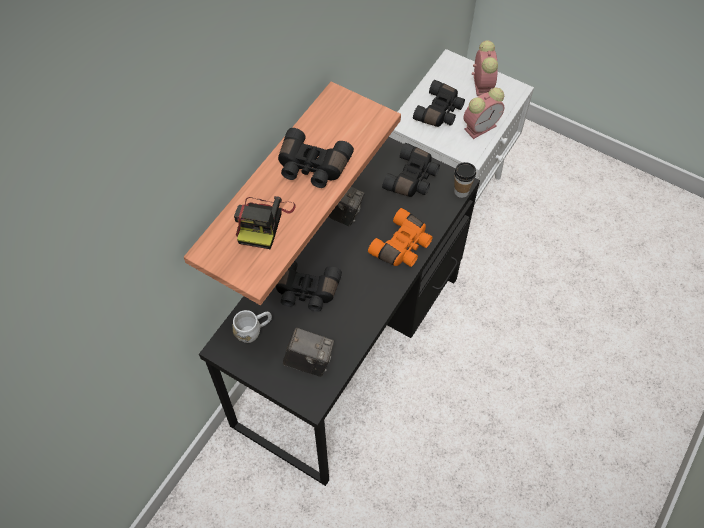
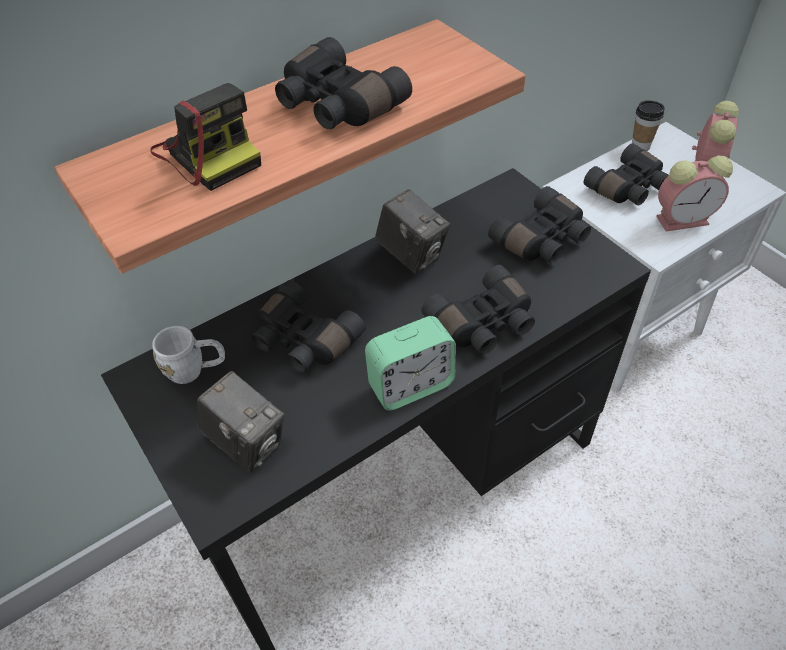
camera: 25 degrees right, 10 degrees down
camera [234,196,296,249] -> camera turned 75 degrees counterclockwise [150,83,261,191]
orange binoculars [368,208,433,267] -> black binoculars [422,265,535,355]
cup [454,162,476,198] -> cup moved to [632,100,665,151]
none -> alarm clock [365,316,456,411]

